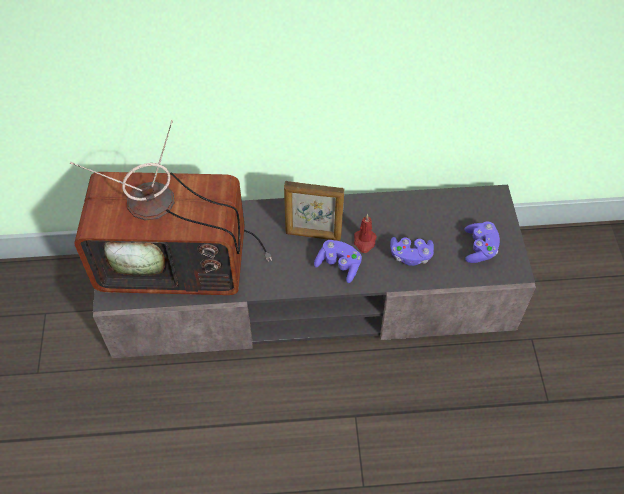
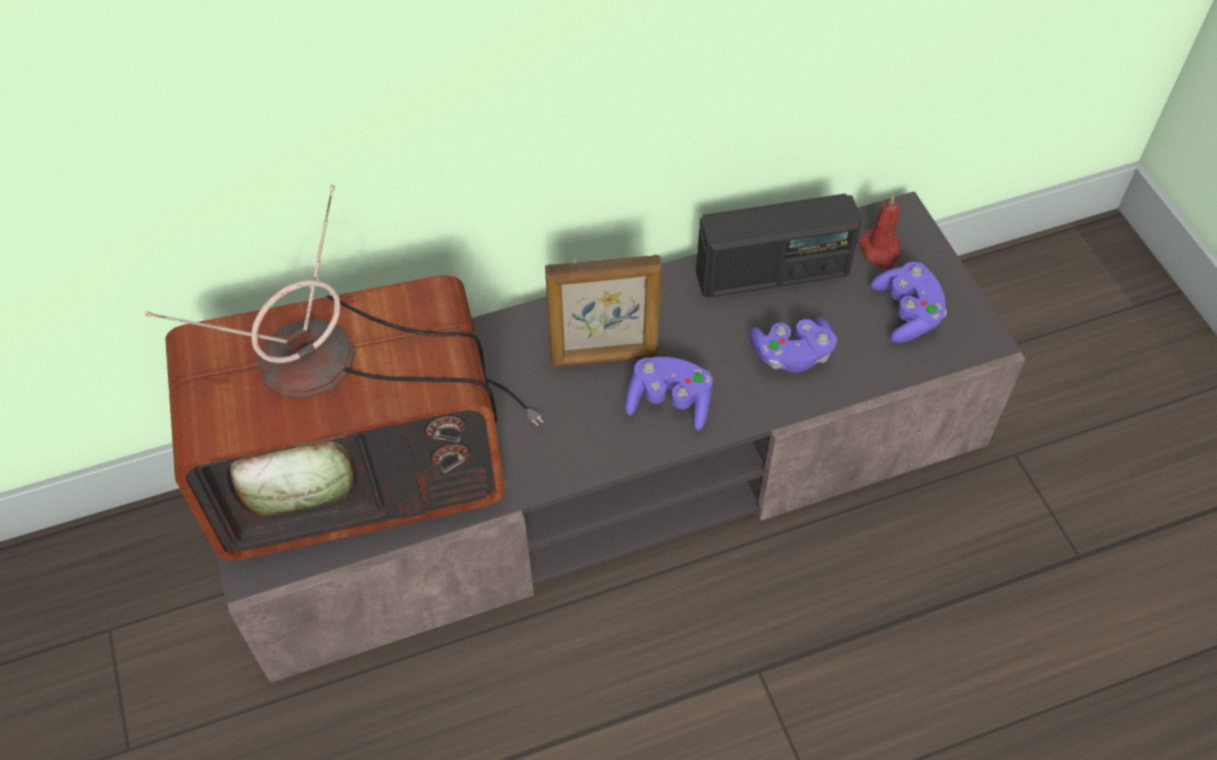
camera: 15 degrees left, 0 degrees up
red candle [354,214,377,253] -> red candle moved to [858,194,901,269]
none -> radio [696,194,862,298]

